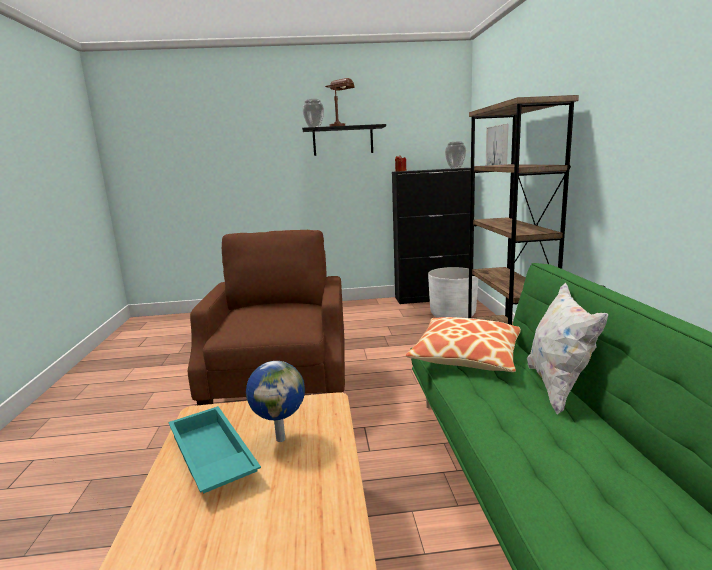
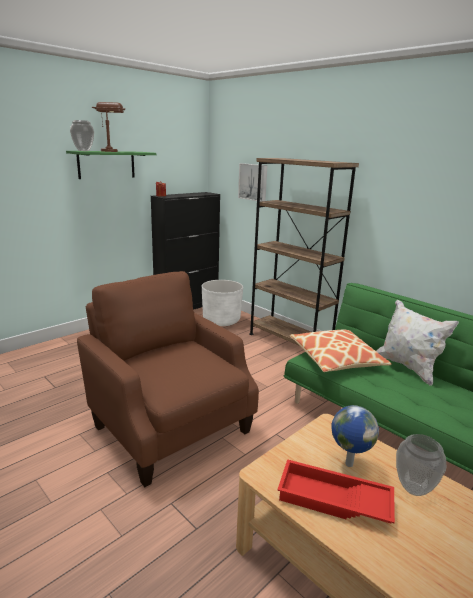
camera: 40 degrees left, 5 degrees up
turquoise tray [168,406,261,494] -> red tray [277,459,395,523]
black shelf [302,124,386,156] -> green shelf [66,151,156,179]
vase [445,141,466,169] -> vase moved to [396,434,446,496]

